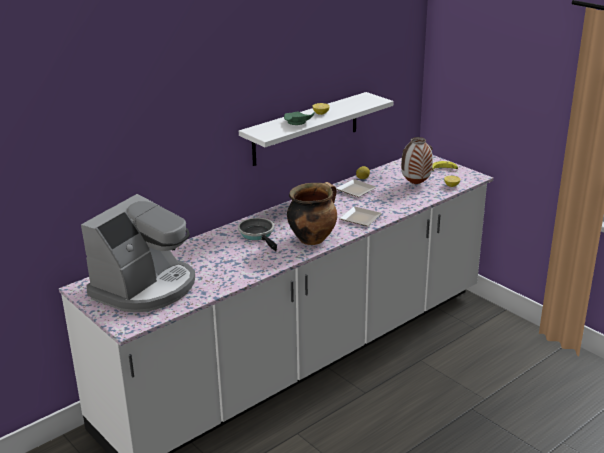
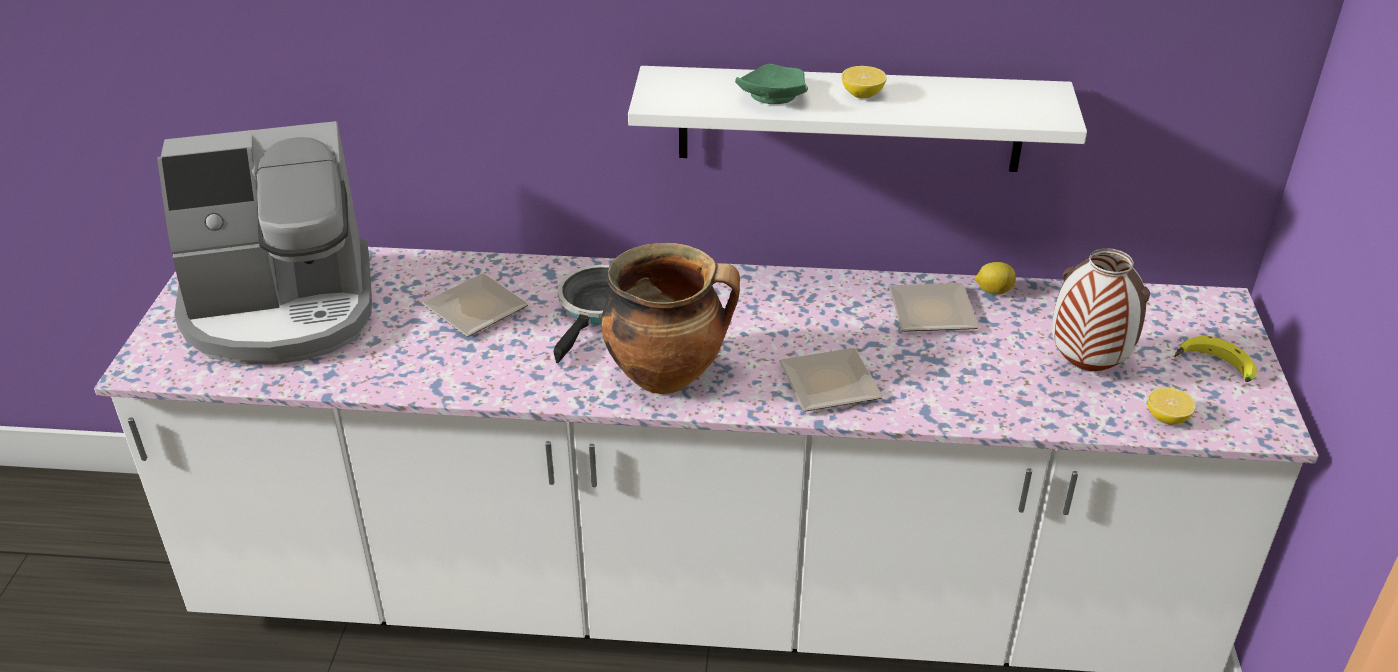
camera: 45 degrees right, 10 degrees up
none -> plate [422,273,529,337]

